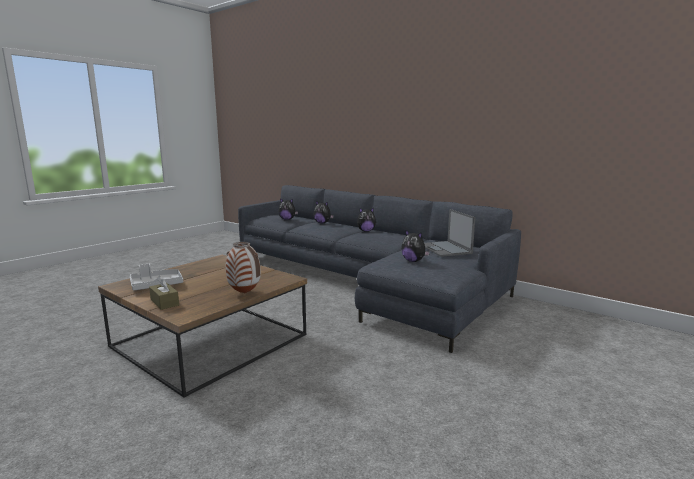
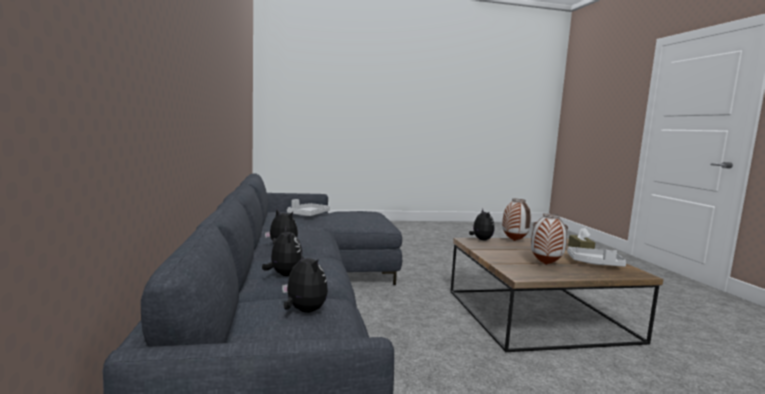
camera: 140 degrees left, 5 degrees down
plush toy [401,230,430,262] -> plush toy moved to [469,209,495,240]
laptop [424,209,475,257] -> grey tray [287,199,330,216]
none -> vase [531,213,568,265]

